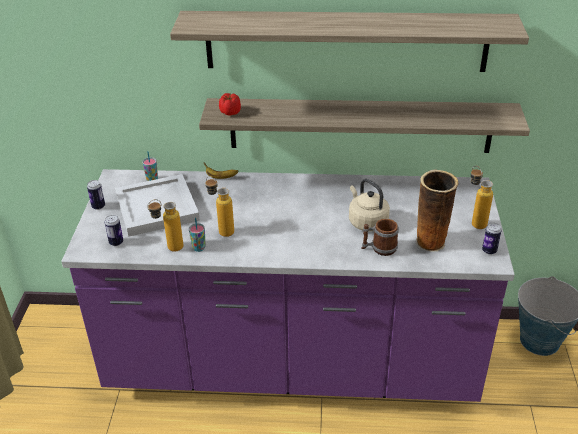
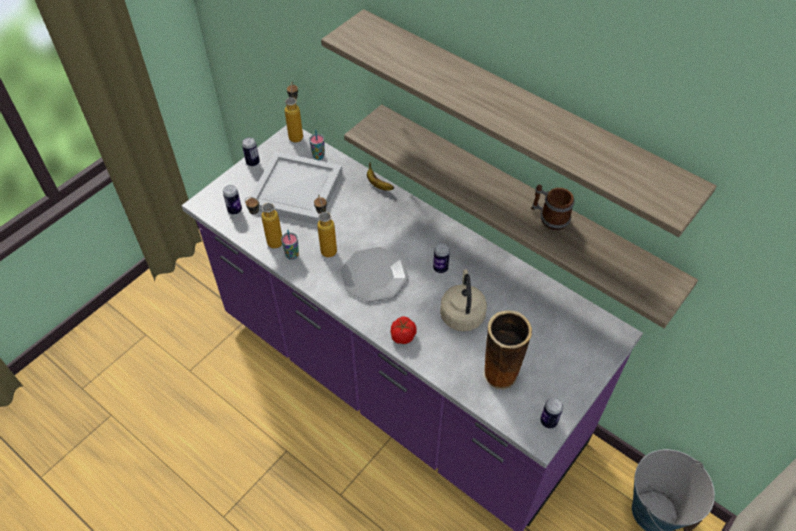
camera: 35 degrees right, 15 degrees up
tomato [219,93,241,115] -> tomato moved to [390,316,417,344]
mug [361,219,399,256] -> mug moved to [531,184,574,230]
bottle [471,166,493,229] -> bottle moved to [285,81,303,142]
none -> plate [341,247,409,302]
none -> can [433,243,450,273]

